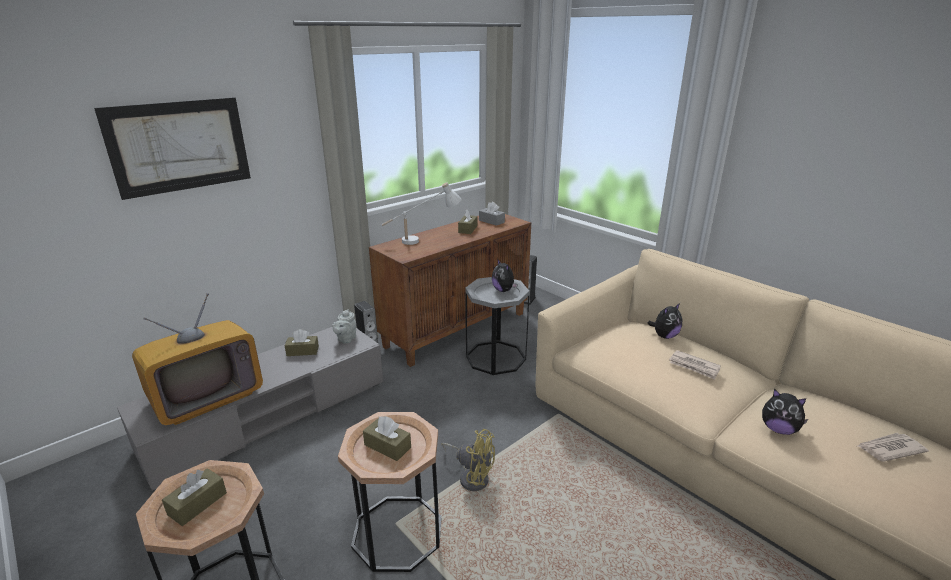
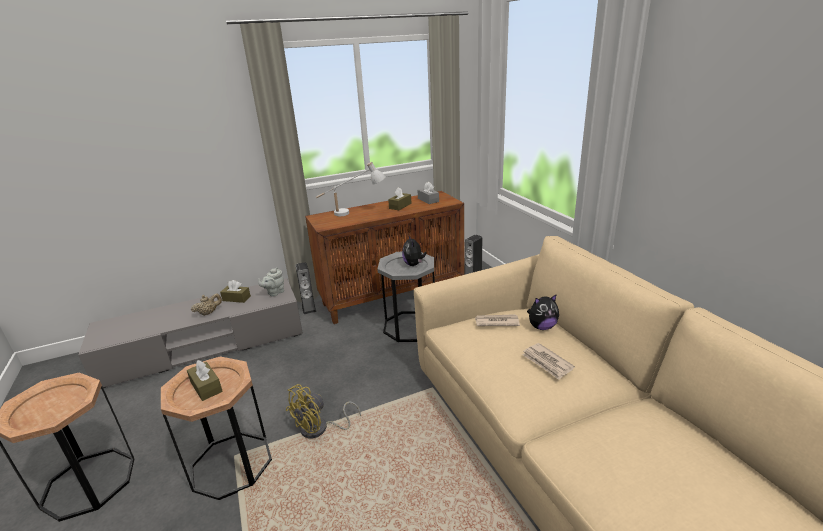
camera: 20 degrees right, 0 degrees up
picture [94,97,251,200] -> none
television [132,293,263,425] -> none
brown tissue box [162,468,227,526] -> none
yellow fan [441,429,495,491] -> yellow fan turned 90 degrees clockwise [286,384,361,438]
plush toy [762,389,808,435] -> none
newspaper [858,433,929,462] -> newspaper moved to [475,314,520,326]
none -> beige teapot [191,293,222,316]

